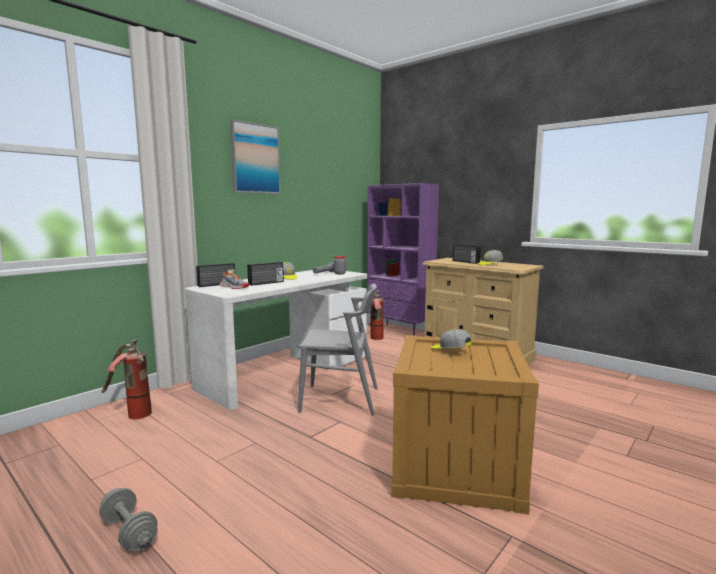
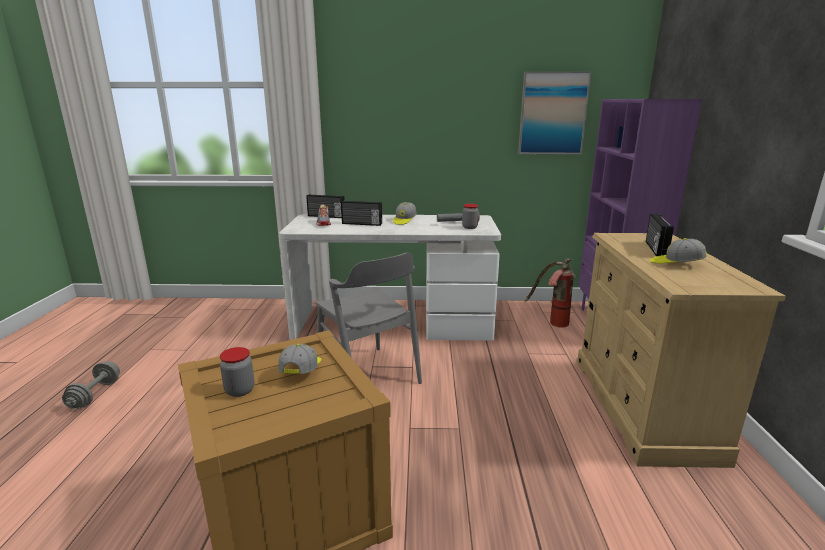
camera: 50 degrees right, 10 degrees up
fire extinguisher [101,340,152,420] -> none
picture [230,119,281,194] -> picture moved to [518,71,592,154]
none -> jar [220,347,254,397]

